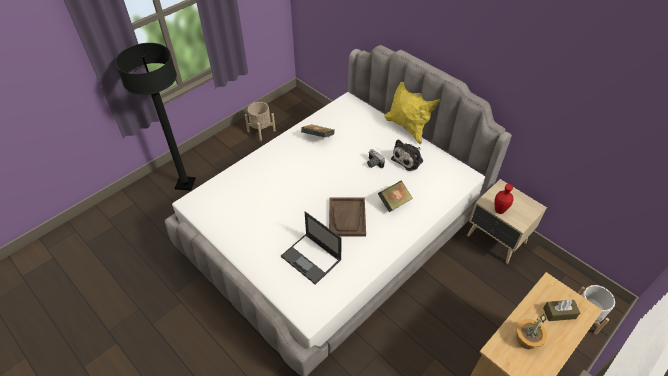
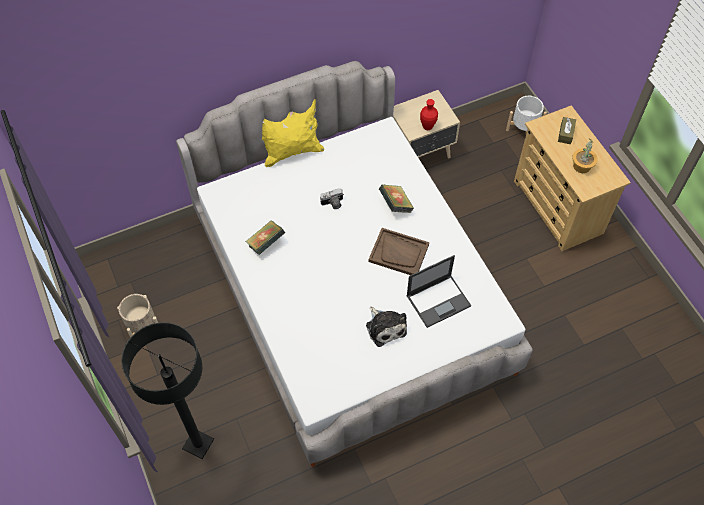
camera: 70 degrees left, 10 degrees up
plush toy [391,139,423,171] -> plush toy moved to [366,307,407,347]

